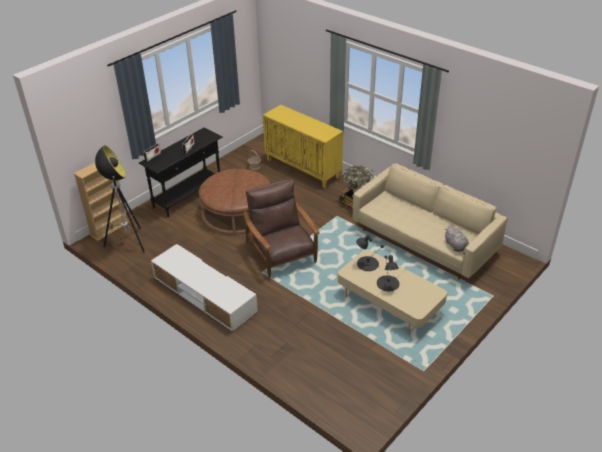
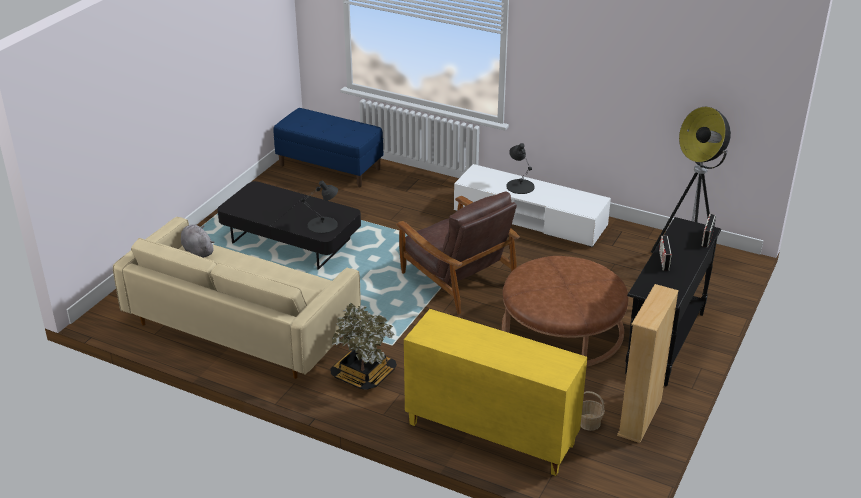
camera: 165 degrees right, 5 degrees down
beige bookcase [74,163,129,241] -> beige bookcase moved to [617,284,679,443]
beige coffee table [338,250,447,334] -> black coffee table [217,181,361,270]
black table lamp [377,255,399,291] -> black table lamp moved to [506,143,535,194]
none -> blue bench [274,108,383,187]

